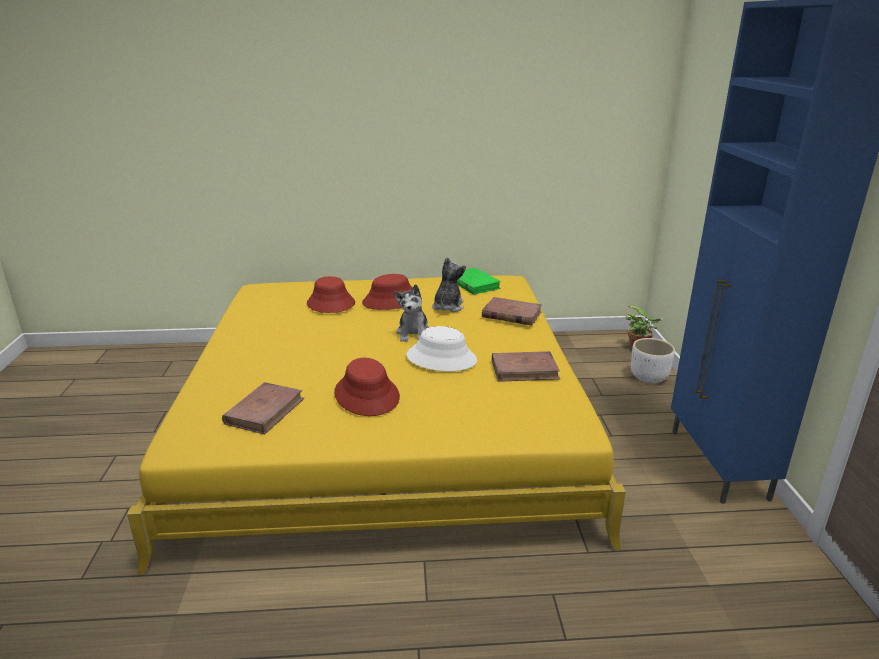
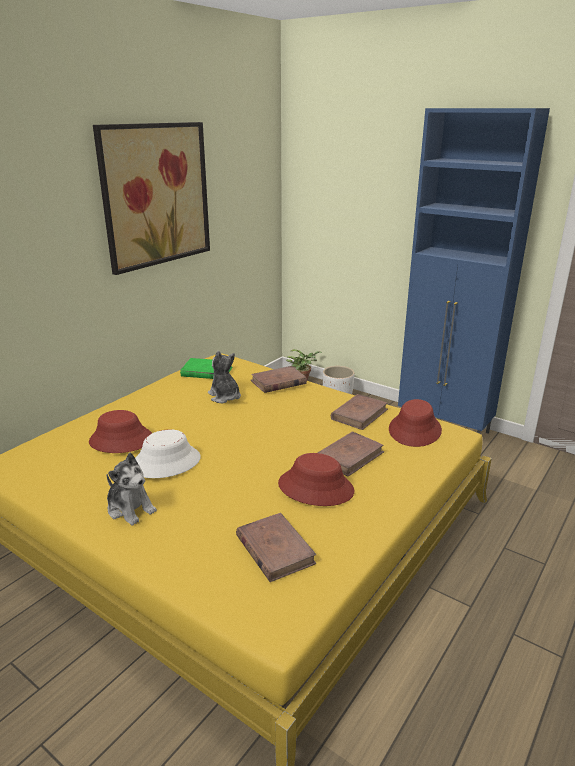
camera: 50 degrees left, 0 degrees up
red hat [362,274,412,310] -> red hat moved to [389,399,442,447]
plush toy [394,284,429,342] -> plush toy moved to [107,453,157,525]
white hat [406,326,477,371] -> white hat moved to [135,429,201,478]
none -> picture [93,122,210,275]
none -> brown book [317,431,384,477]

